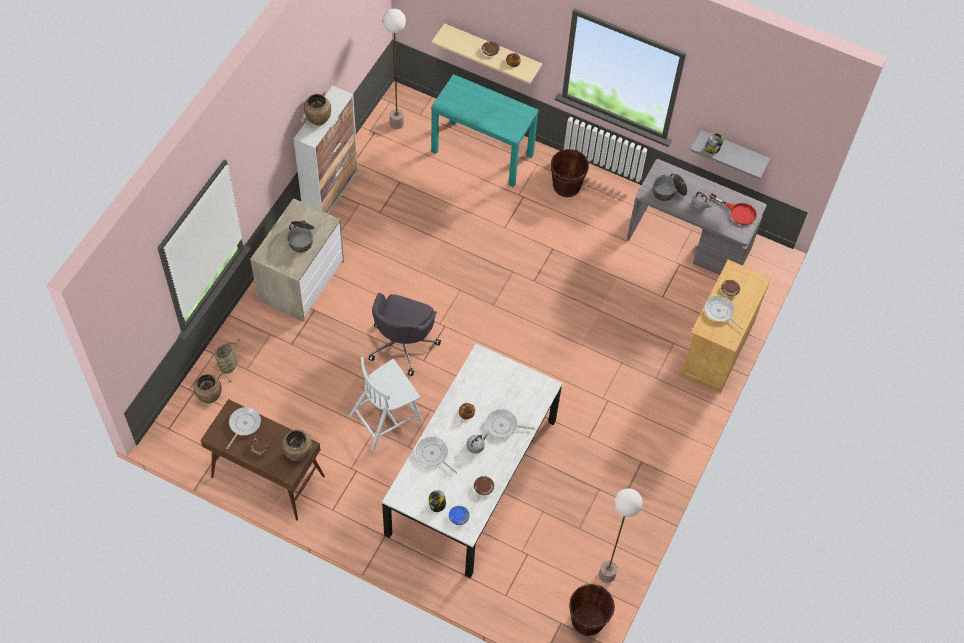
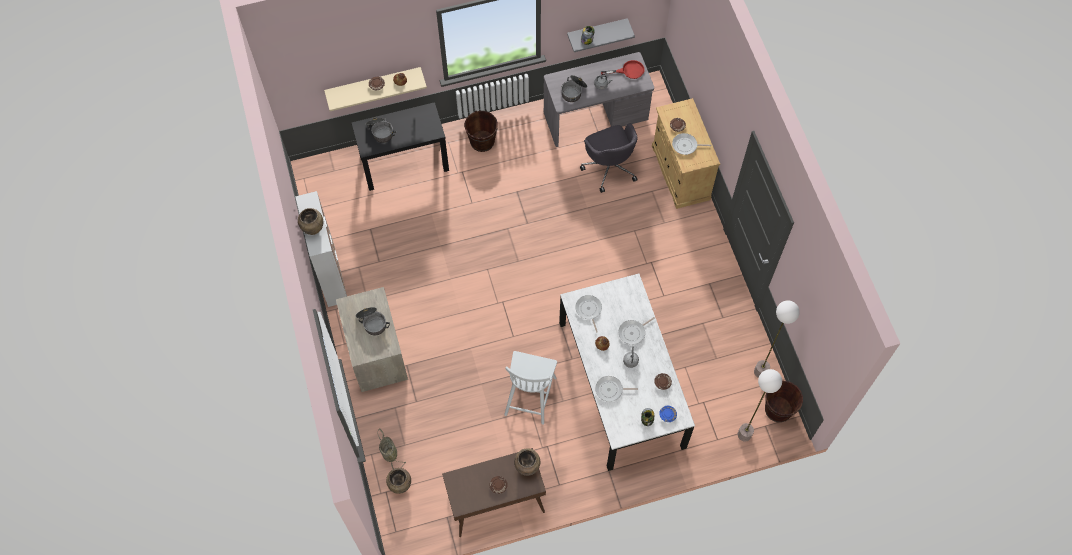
camera: 40 degrees left, 5 degrees up
frying pan [227,407,261,449] -> frying pan moved to [575,295,602,333]
grey office chair [368,293,441,376] -> grey office chair moved to [580,123,638,193]
floor lamp [383,9,406,129] -> floor lamp moved to [738,369,782,441]
turquoise console table [431,74,539,187] -> black console table [352,102,449,191]
none -> cooking pot [366,117,396,143]

